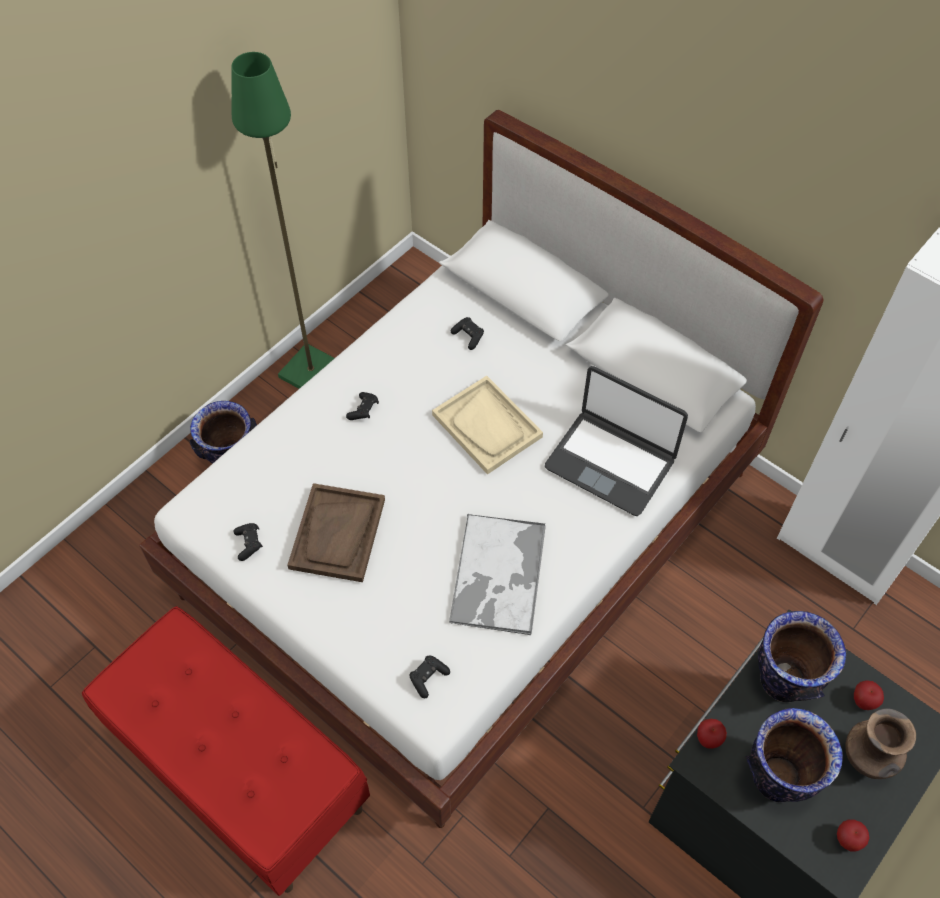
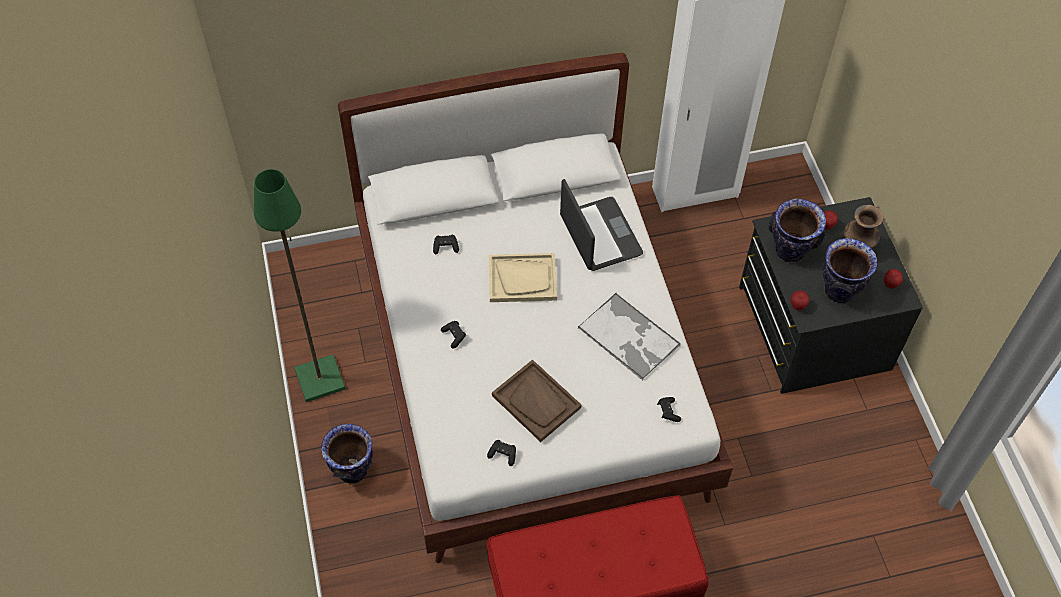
camera: 55 degrees left, 0 degrees up
laptop [545,366,688,516] -> laptop turned 90 degrees counterclockwise [560,179,643,271]

